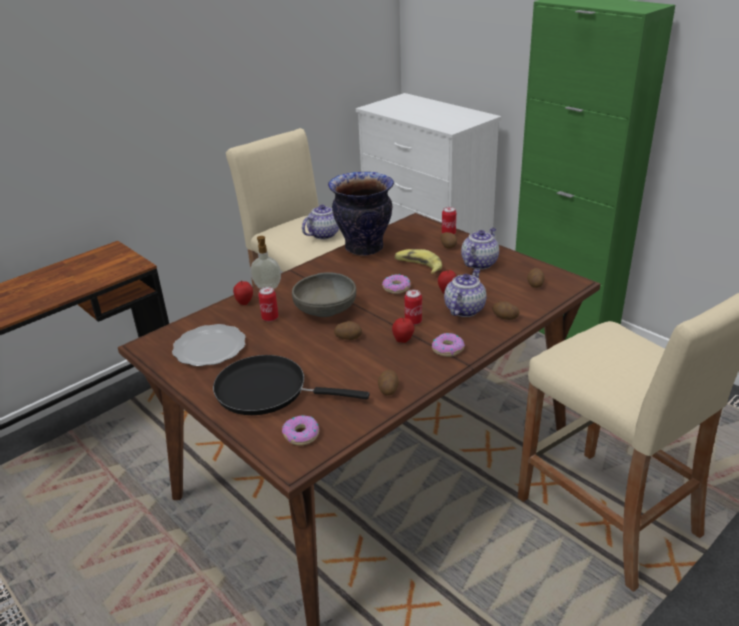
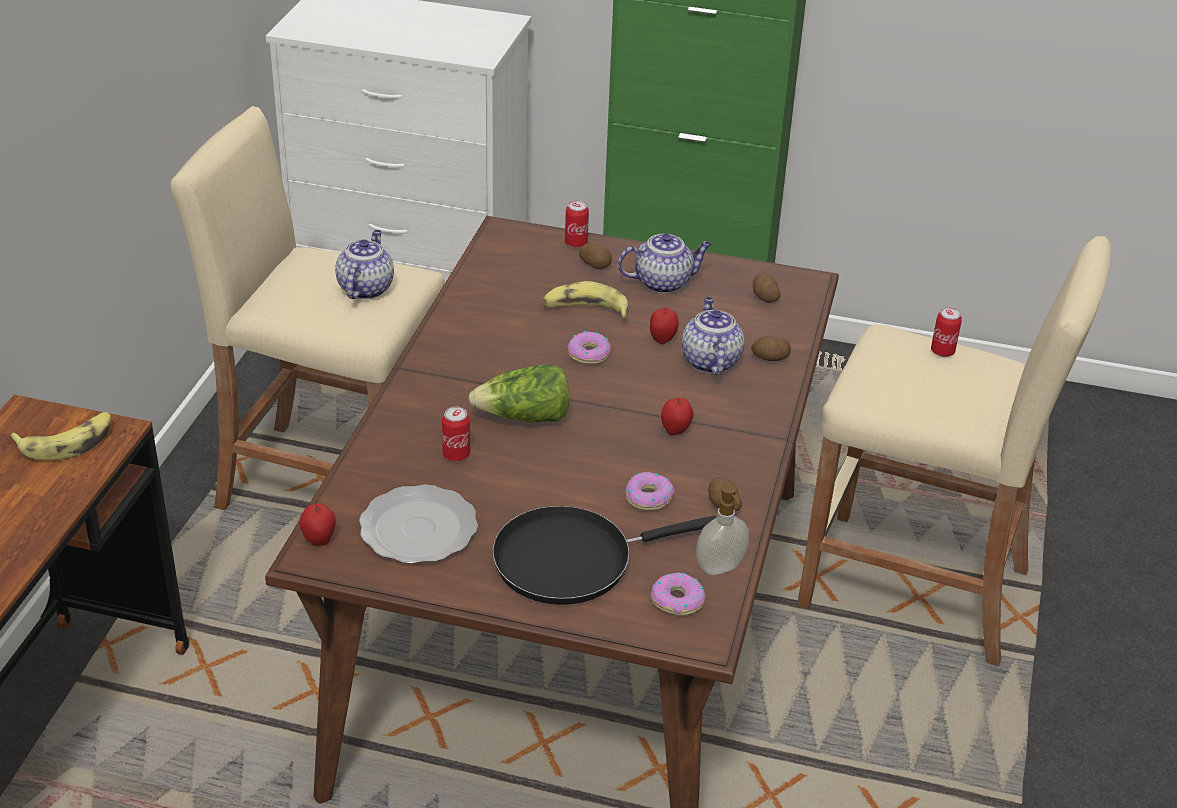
camera: 35 degrees left, 5 degrees up
apple [233,281,253,305] -> apple moved to [300,504,336,546]
soap dispenser [251,236,281,289] -> soap dispenser moved to [696,483,749,575]
grey bowl [292,272,356,317] -> lettuce [468,364,569,422]
vase [328,172,394,256] -> none
potato [334,321,362,340] -> none
can [405,289,422,325] -> can moved to [931,307,962,357]
donut [432,333,465,357] -> donut moved to [625,472,674,511]
teapot [461,228,499,270] -> teapot turned 75 degrees clockwise [618,233,712,293]
none -> banana [10,412,112,460]

